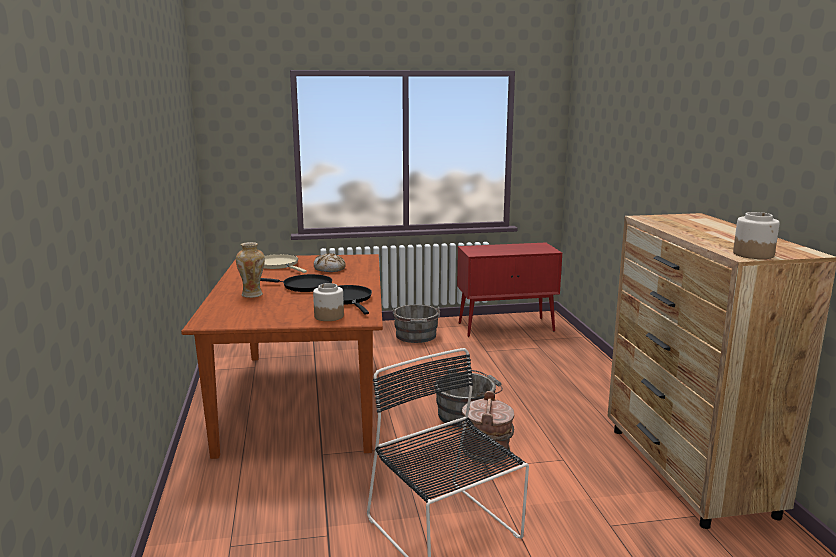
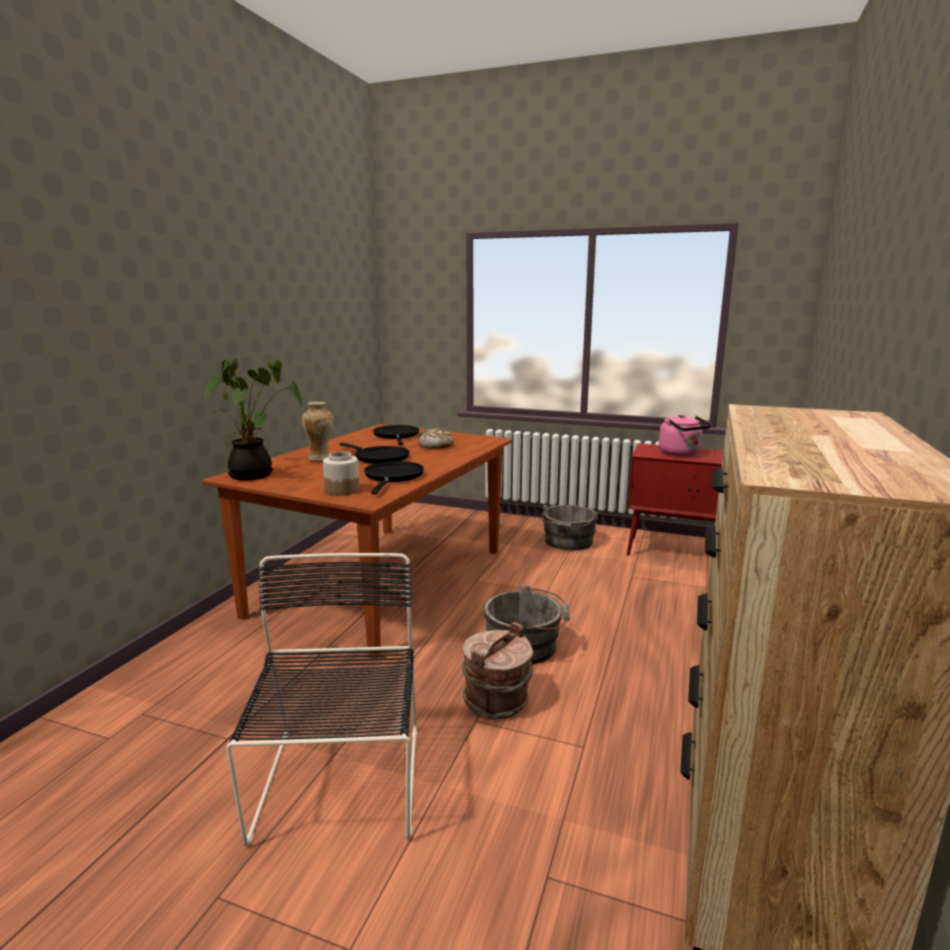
camera: 30 degrees right, 0 degrees up
beige frying pan [264,254,307,273] -> black frying pan [373,425,419,445]
jar [733,212,780,259] -> none
none -> potted plant [205,357,303,480]
none -> pink kettle [659,414,712,456]

